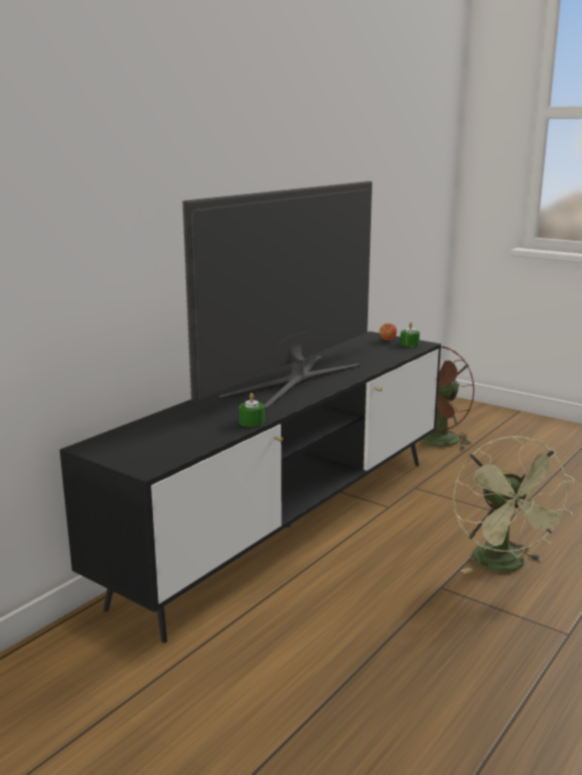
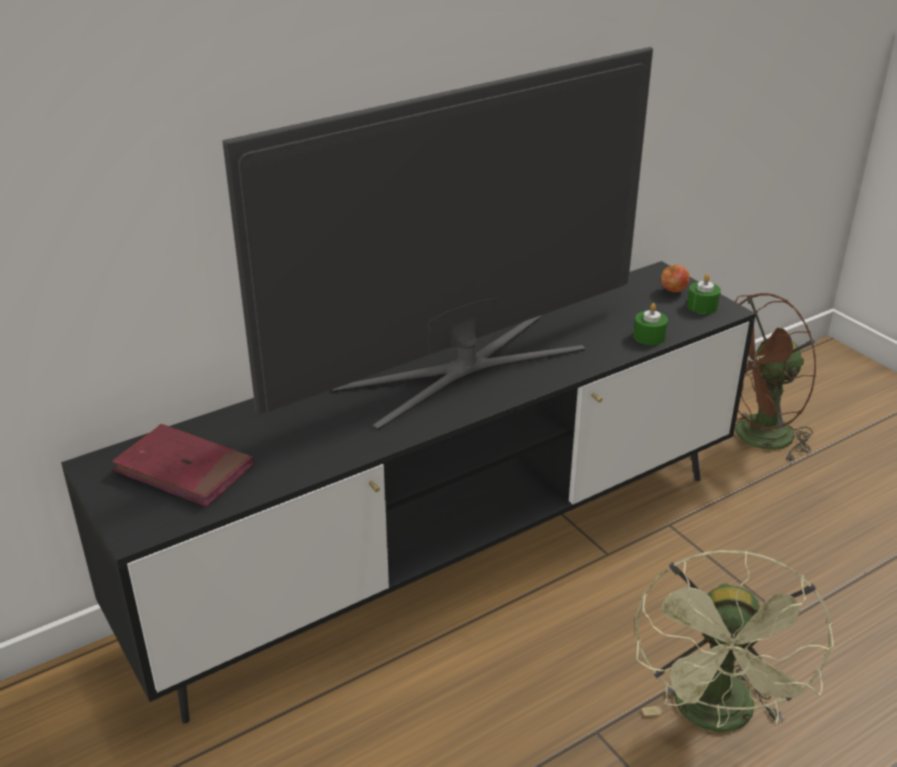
camera: 20 degrees right, 15 degrees up
green candle [239,393,265,427] -> green candle moved to [633,303,668,345]
none -> red book [112,424,254,507]

